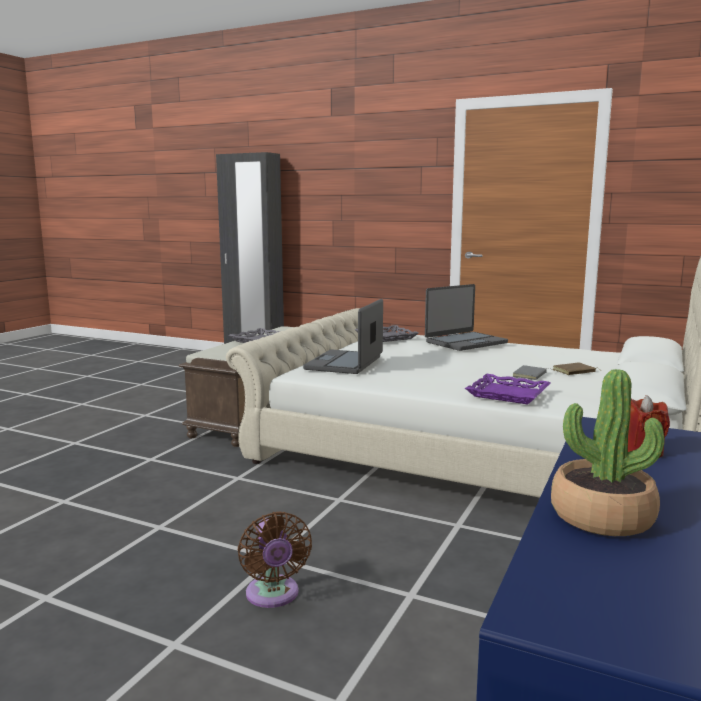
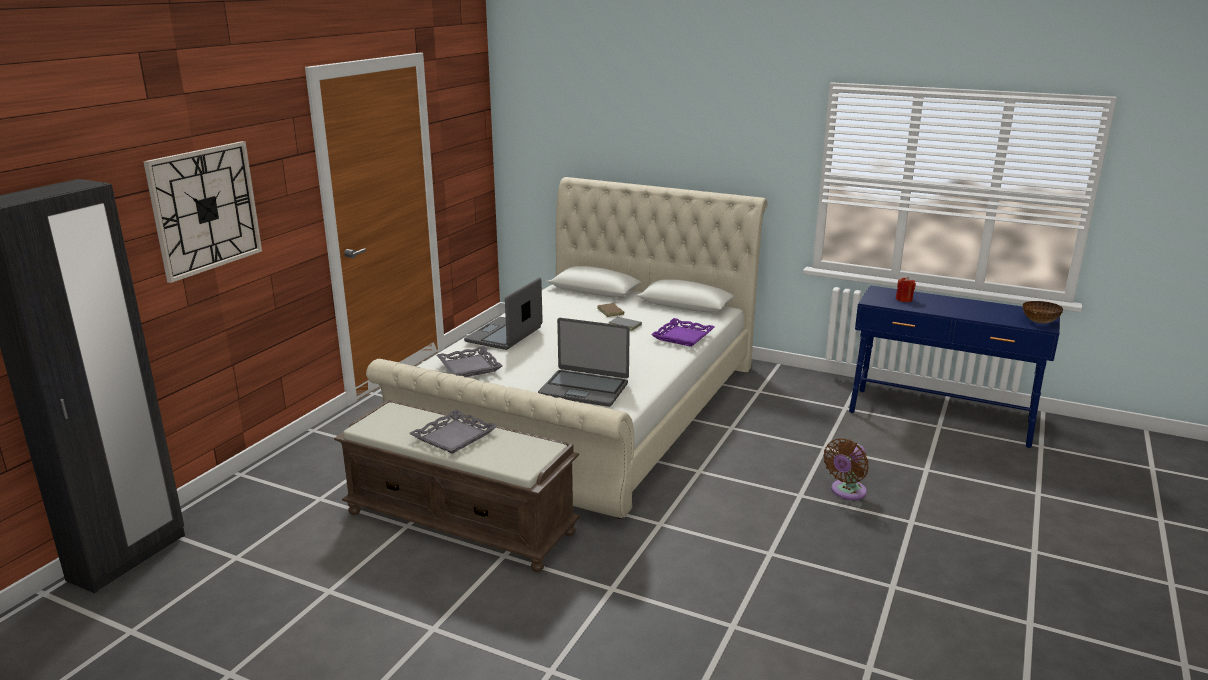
camera: 90 degrees left, 10 degrees up
brown fan [238,512,312,608] -> brown fan turned 150 degrees clockwise [823,438,869,500]
laptop [425,284,508,351] -> laptop turned 120 degrees counterclockwise [464,277,543,350]
potted plant [551,369,664,536] -> none
none -> wall clock [143,141,262,283]
none -> bowl [1023,301,1063,324]

